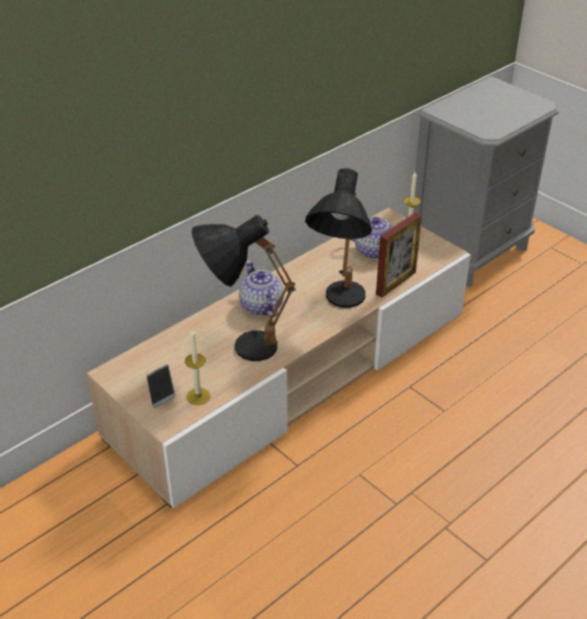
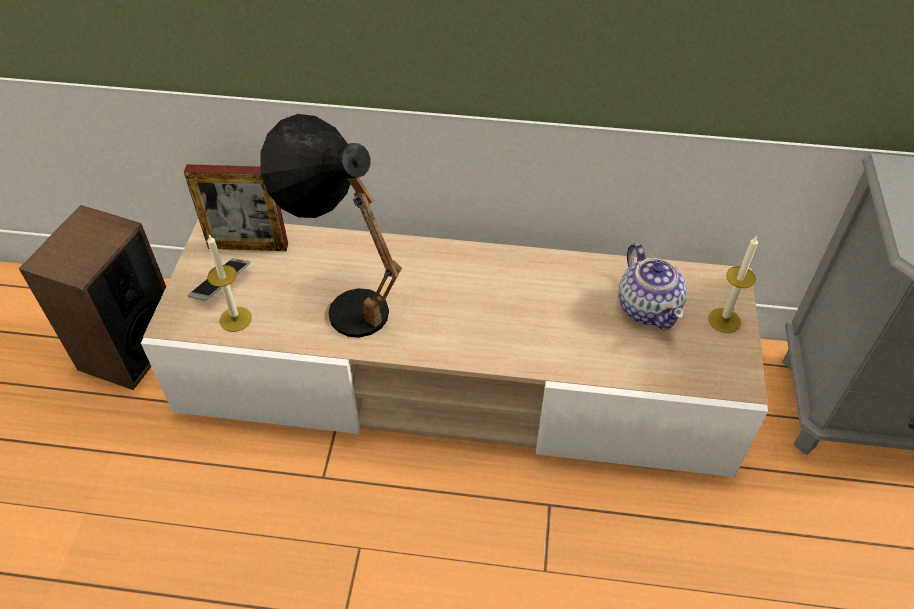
camera: 50 degrees right, 10 degrees up
teapot [239,260,284,318] -> none
black table lamp [305,168,372,308] -> none
picture frame [376,212,422,298] -> picture frame moved to [184,164,288,251]
none -> speaker [19,205,166,390]

